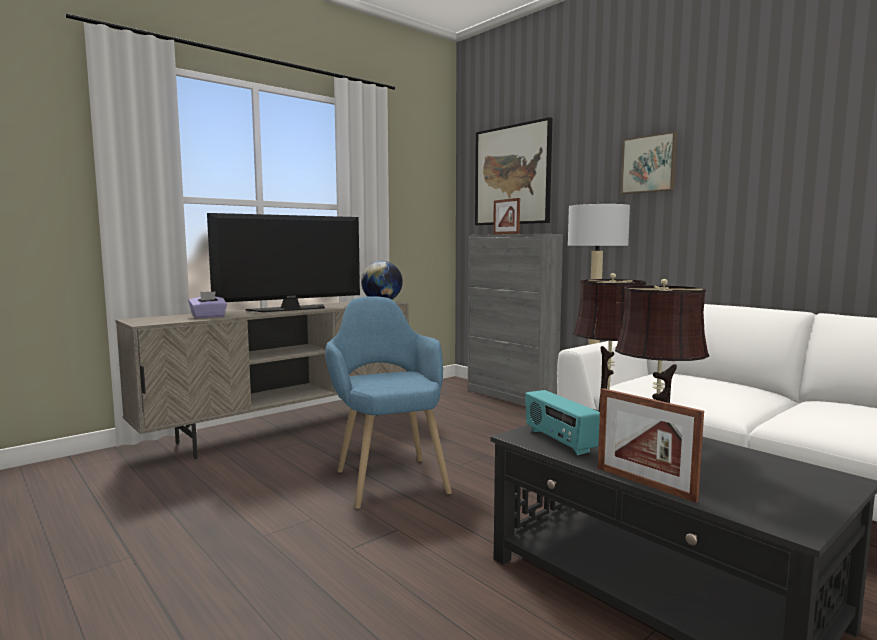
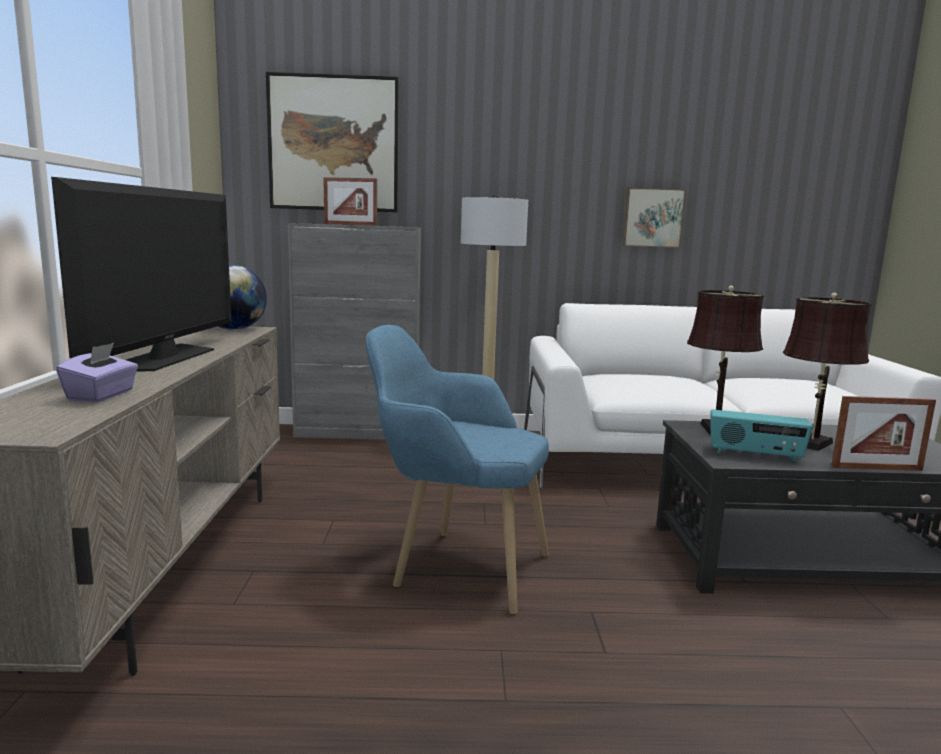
camera: 50 degrees left, 5 degrees up
picture [621,132,678,194] -> picture moved to [622,187,686,248]

